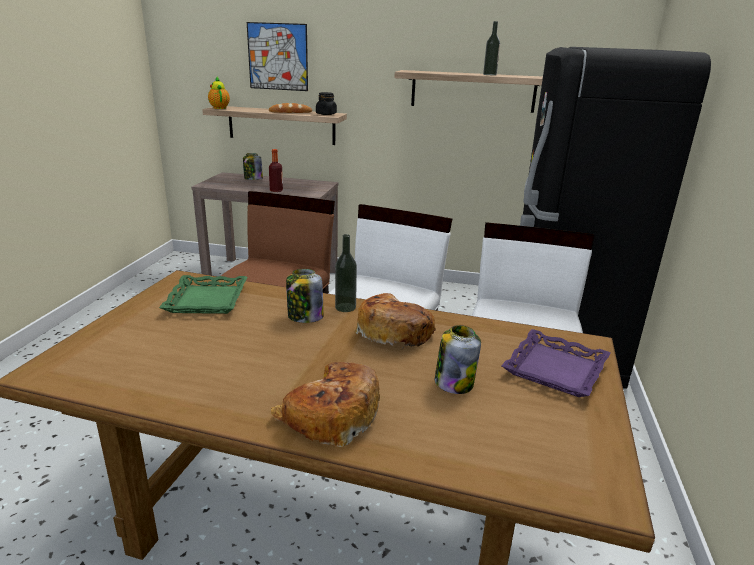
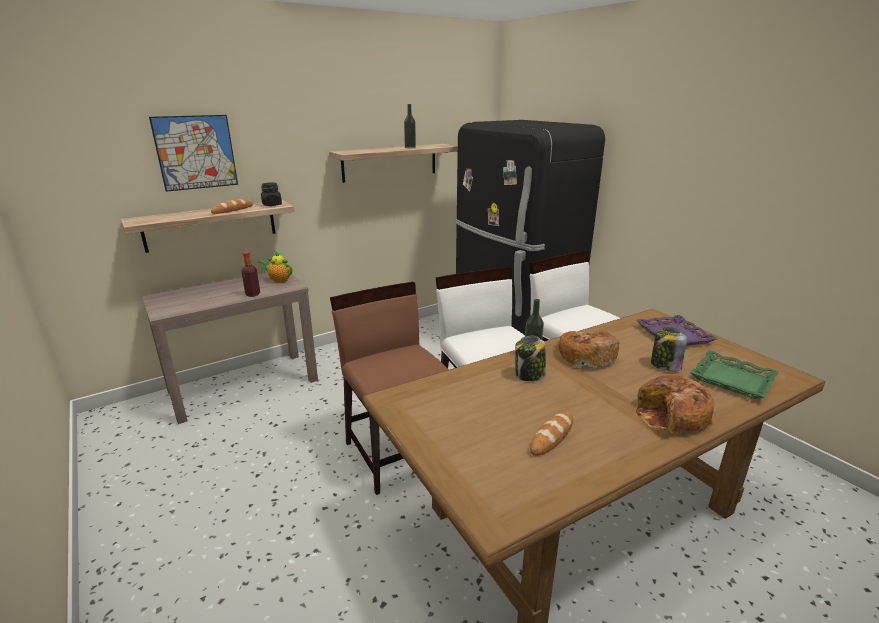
camera: 45 degrees left, 0 degrees up
green tray [159,275,247,314] -> green tray moved to [690,350,779,399]
teapot [208,77,230,109] -> teapot moved to [259,251,292,283]
jar [243,153,263,180] -> none
none -> bread [530,412,573,456]

